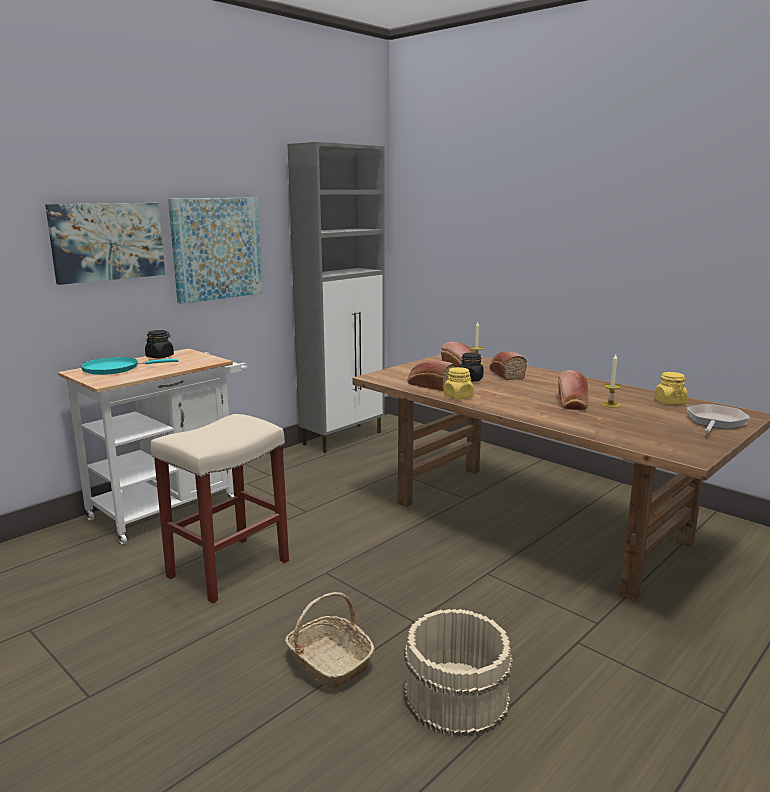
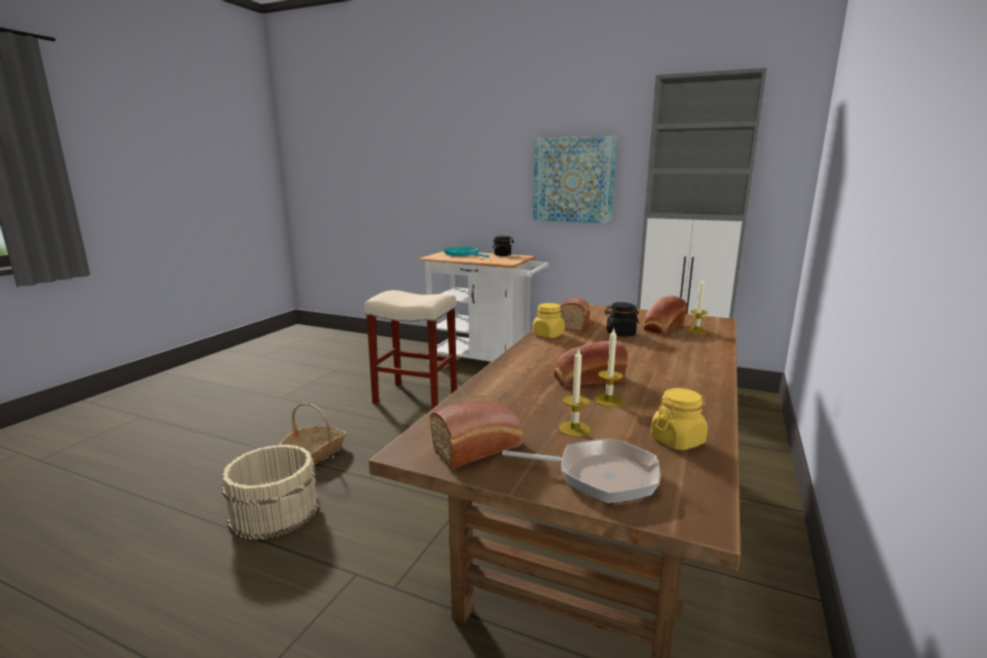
camera: 70 degrees right, 0 degrees up
picture [45,203,165,285] -> none
bread [490,351,527,380] -> bread moved to [430,402,524,469]
none -> candle [559,348,591,437]

